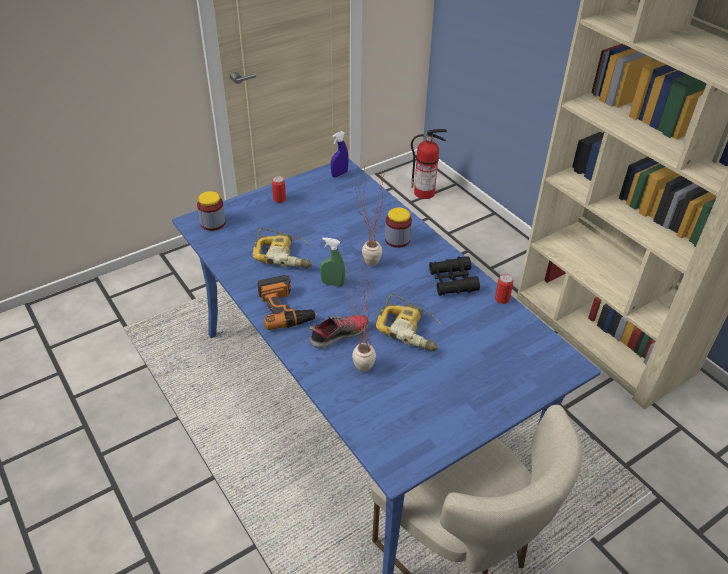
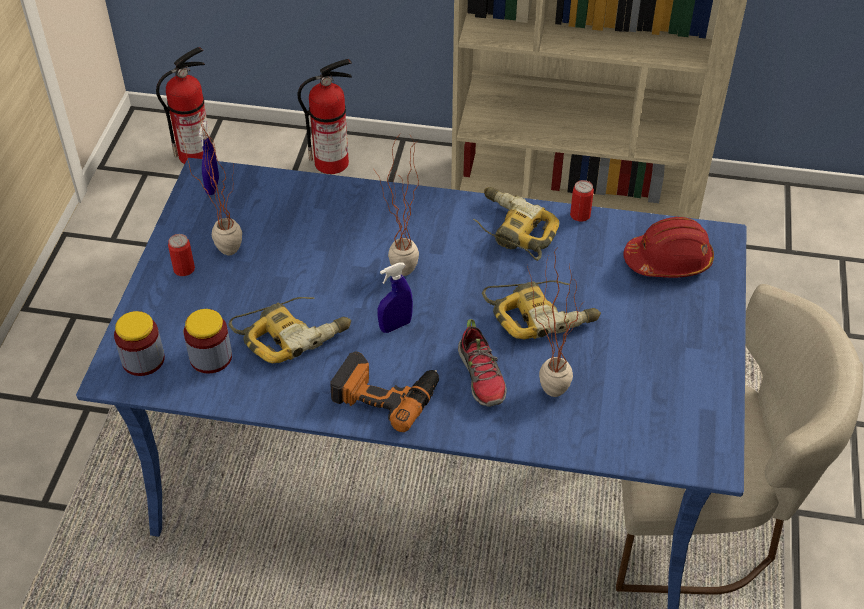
camera: 45 degrees left, 5 degrees up
shoe [309,314,369,348] -> shoe turned 150 degrees clockwise [458,319,506,407]
green spray bottle [320,238,345,287] -> blue spray bottle [378,262,413,333]
jar [385,207,412,248] -> jar moved to [184,309,232,373]
black binoculars [429,256,480,296] -> power drill [473,187,559,261]
none -> potted plant [176,106,242,255]
none -> fire extinguisher [297,59,352,174]
none -> red hard hat [623,217,714,278]

